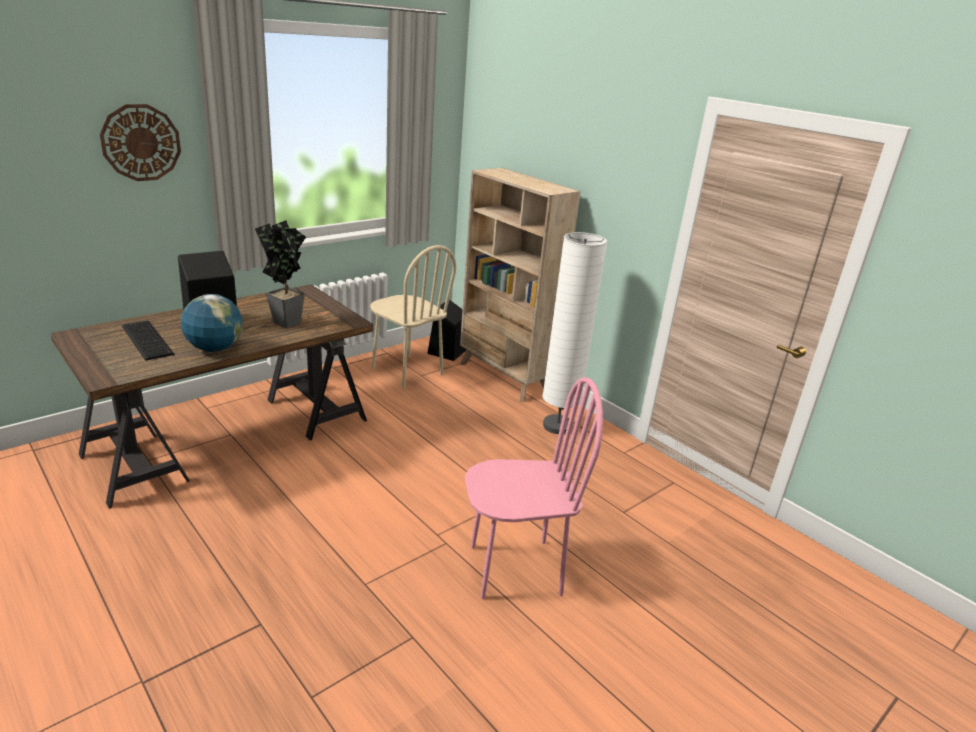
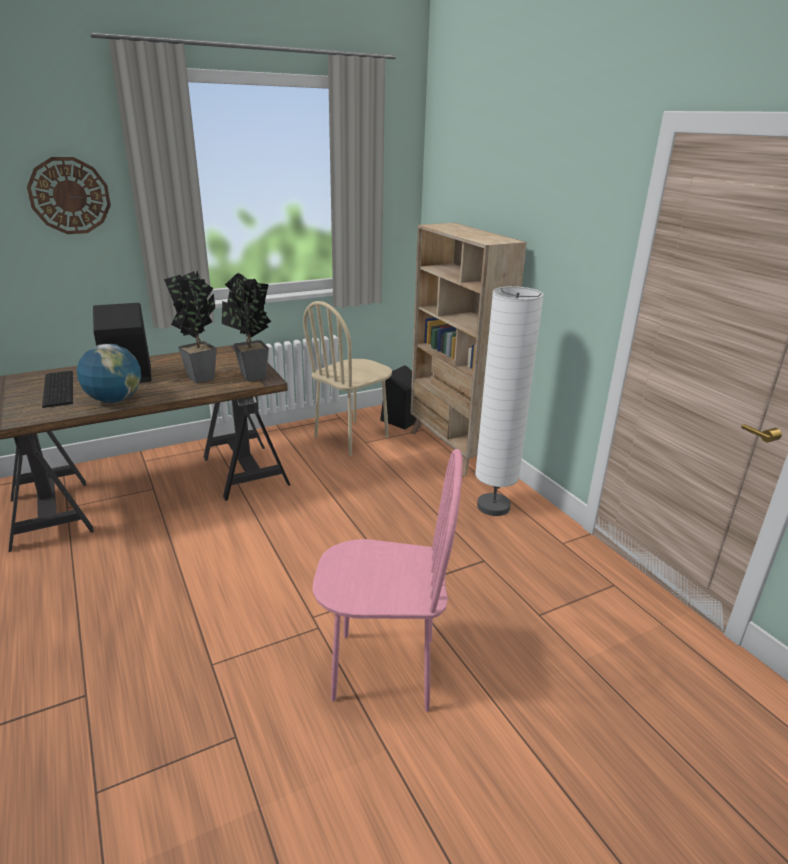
camera: 15 degrees right, 0 degrees up
beige chair [370,245,456,389] -> beige chair turned 75 degrees clockwise [303,301,392,456]
none -> potted plant [222,272,271,381]

